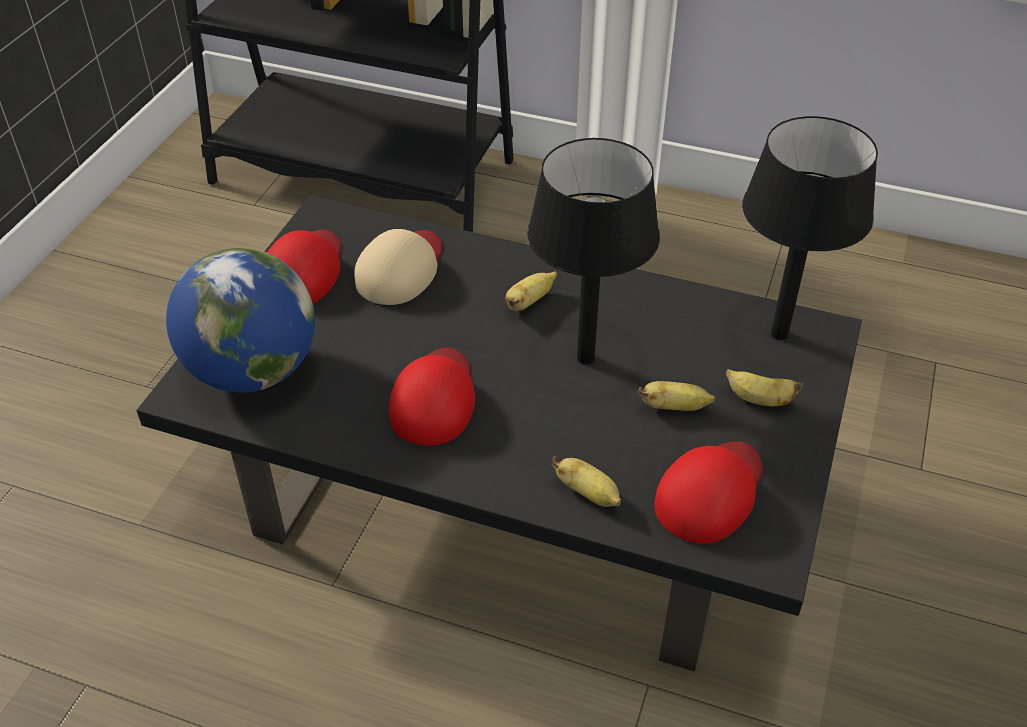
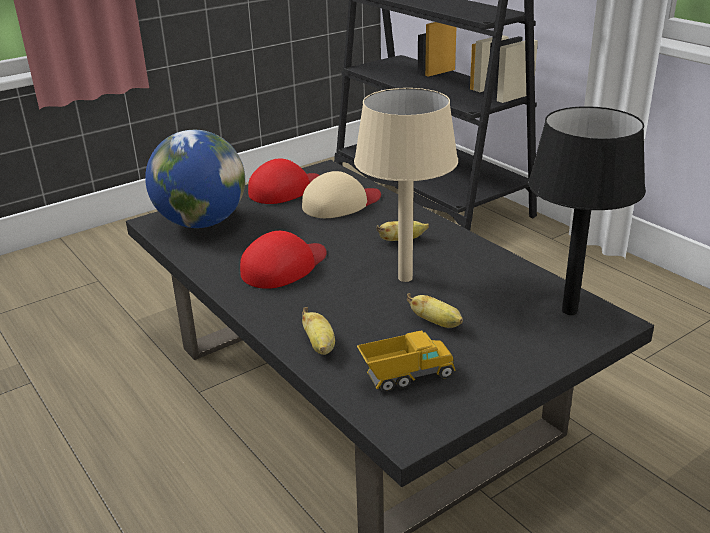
camera: 35 degrees right, 15 degrees down
black table lamp [527,138,660,364] -> beige table lamp [354,88,458,282]
red cap [654,441,763,544] -> toy truck [357,330,455,392]
banana [726,369,803,406] -> none

